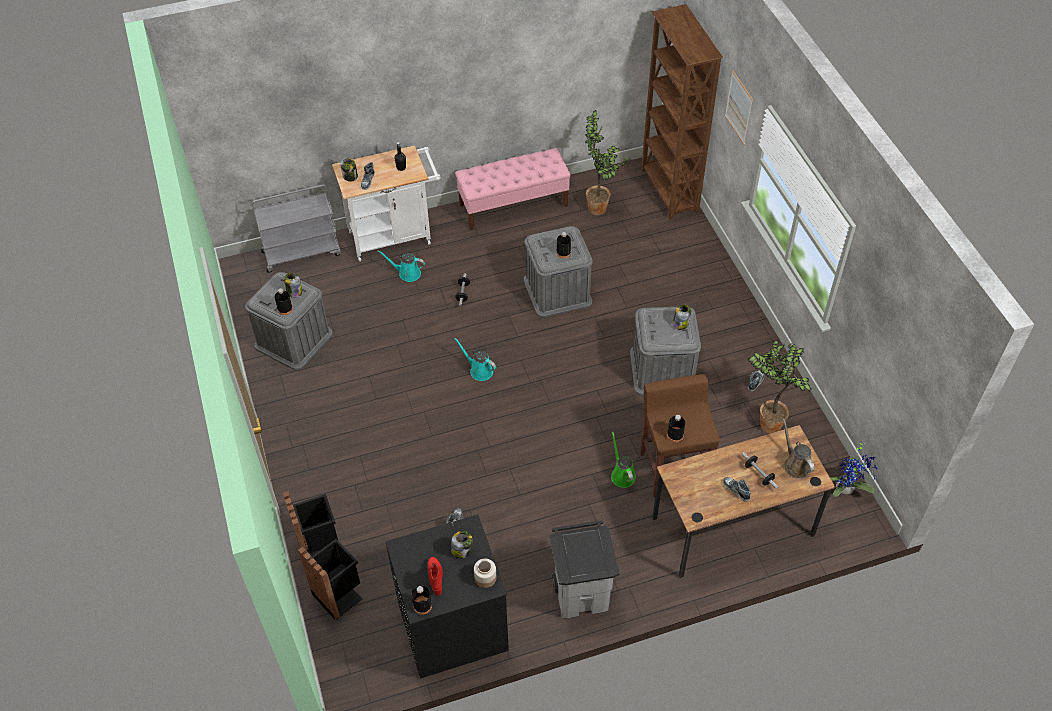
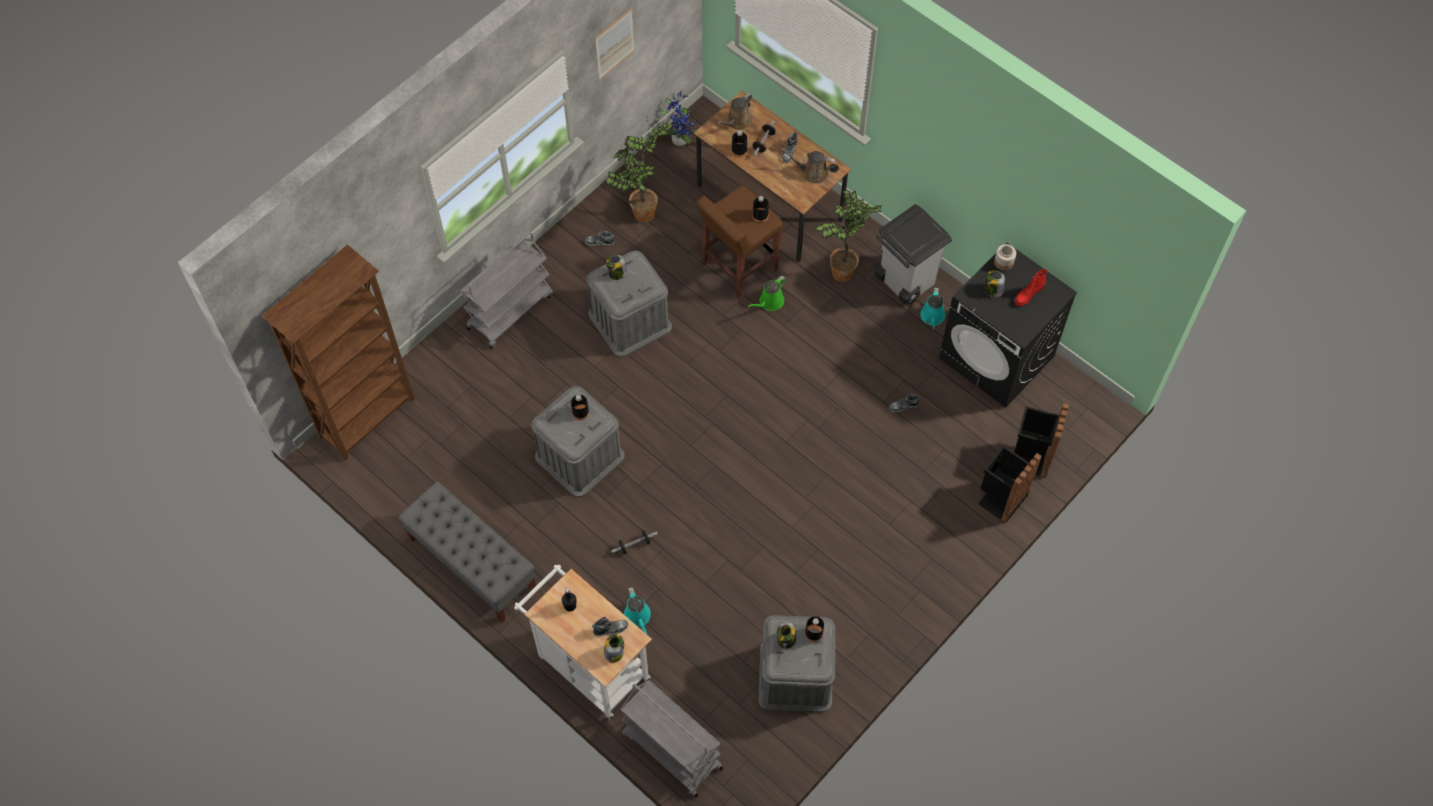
camera: 120 degrees left, 10 degrees up
black bottle [412,586,432,615] -> black bottle moved to [731,130,747,157]
turquoise watering can [454,338,496,381] -> turquoise watering can moved to [920,287,945,330]
pink bench [455,148,571,230] -> grey bench [398,481,536,623]
potted plant [585,110,631,215] -> potted plant moved to [815,189,883,282]
picture [725,70,753,145] -> picture moved to [595,8,635,80]
none -> grey cart [460,232,553,349]
none -> brown watering can [781,148,836,184]

